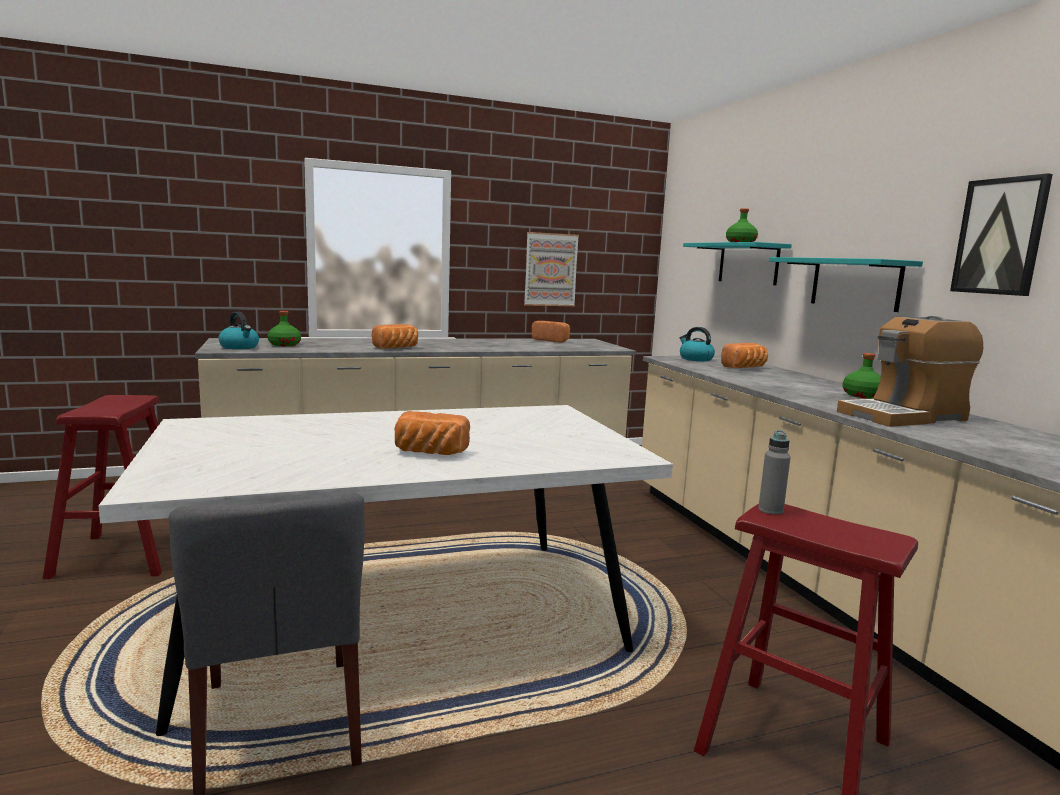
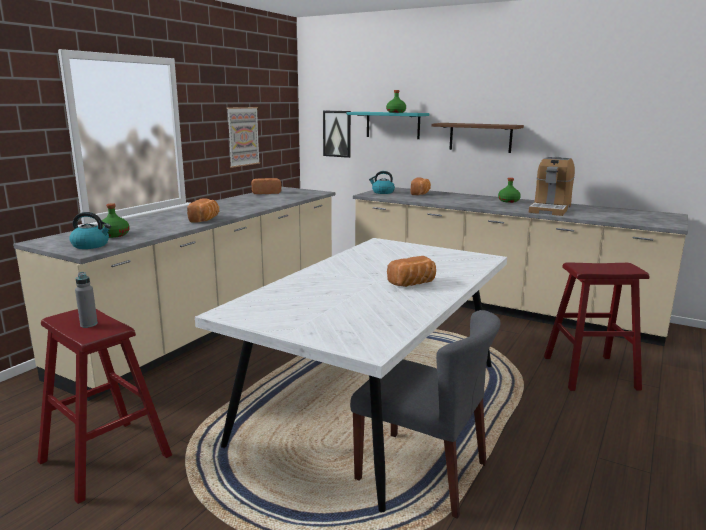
camera: 40 degrees left, 5 degrees up
grey bottle [758,430,791,514] -> grey bottle moved to [75,272,98,328]
turquoise shelf [769,257,923,312] -> brown shelf [431,123,524,153]
picture [950,173,1053,296] -> picture moved to [323,111,351,158]

